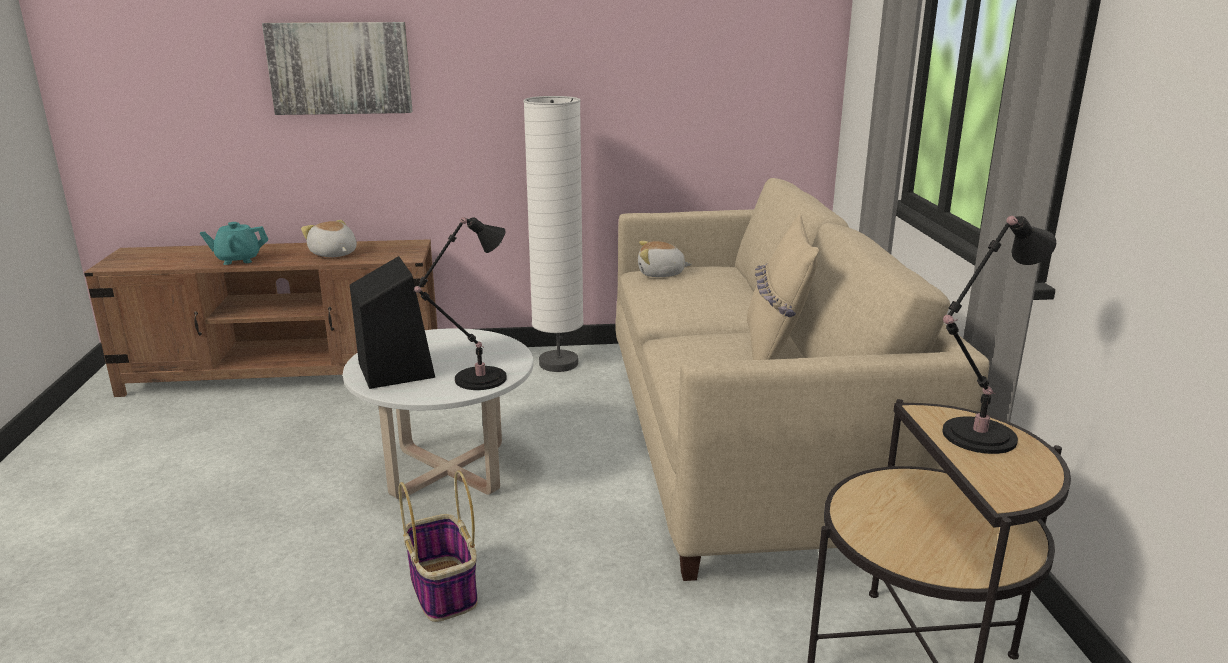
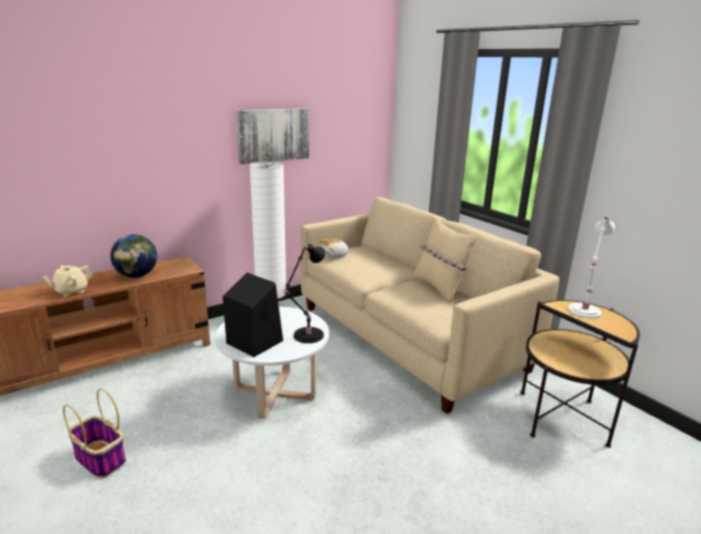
camera: 30 degrees left, 0 degrees up
turquoise teapot [200,222,269,265] -> beige teapot [43,265,93,297]
picture [262,22,412,115] -> picture moved to [236,108,309,164]
plush toy [301,220,357,257] -> globe [110,234,157,278]
basket [399,470,478,622] -> basket moved to [63,388,126,479]
black table lamp [942,216,1056,454] -> white table lamp [568,215,615,318]

